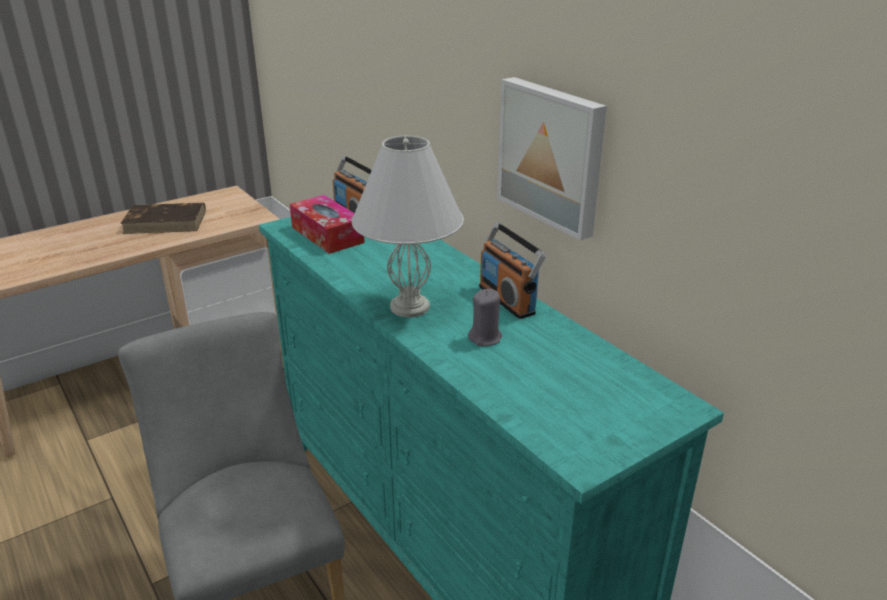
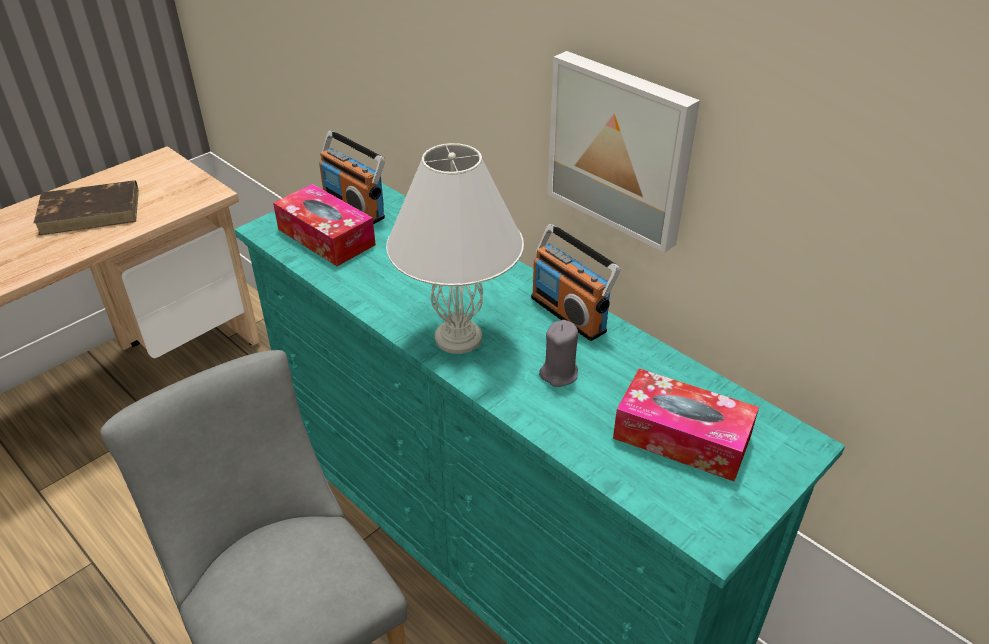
camera: 10 degrees left, 10 degrees up
none -> tissue box [613,369,759,481]

